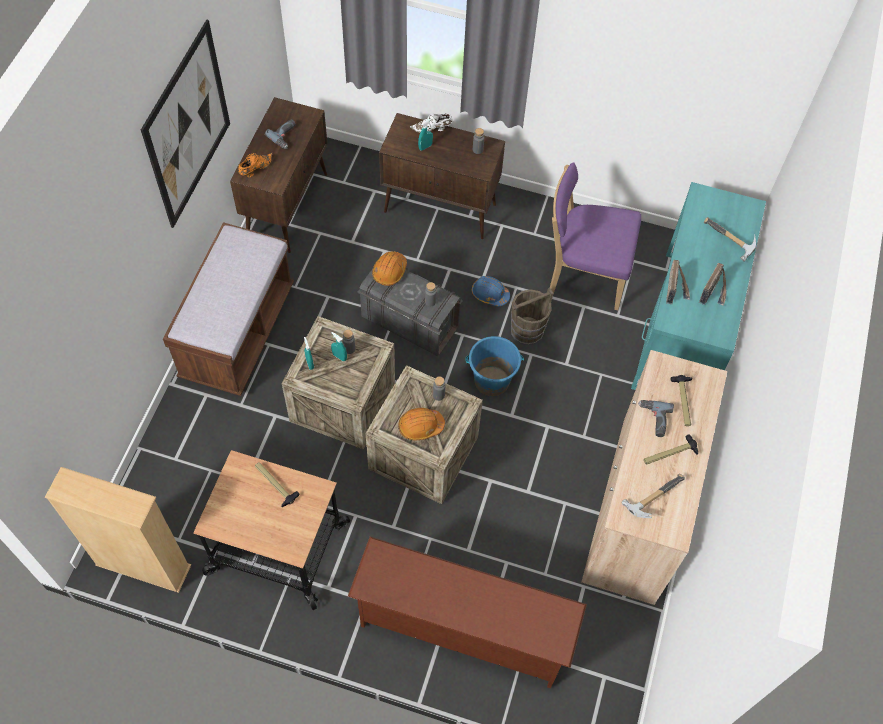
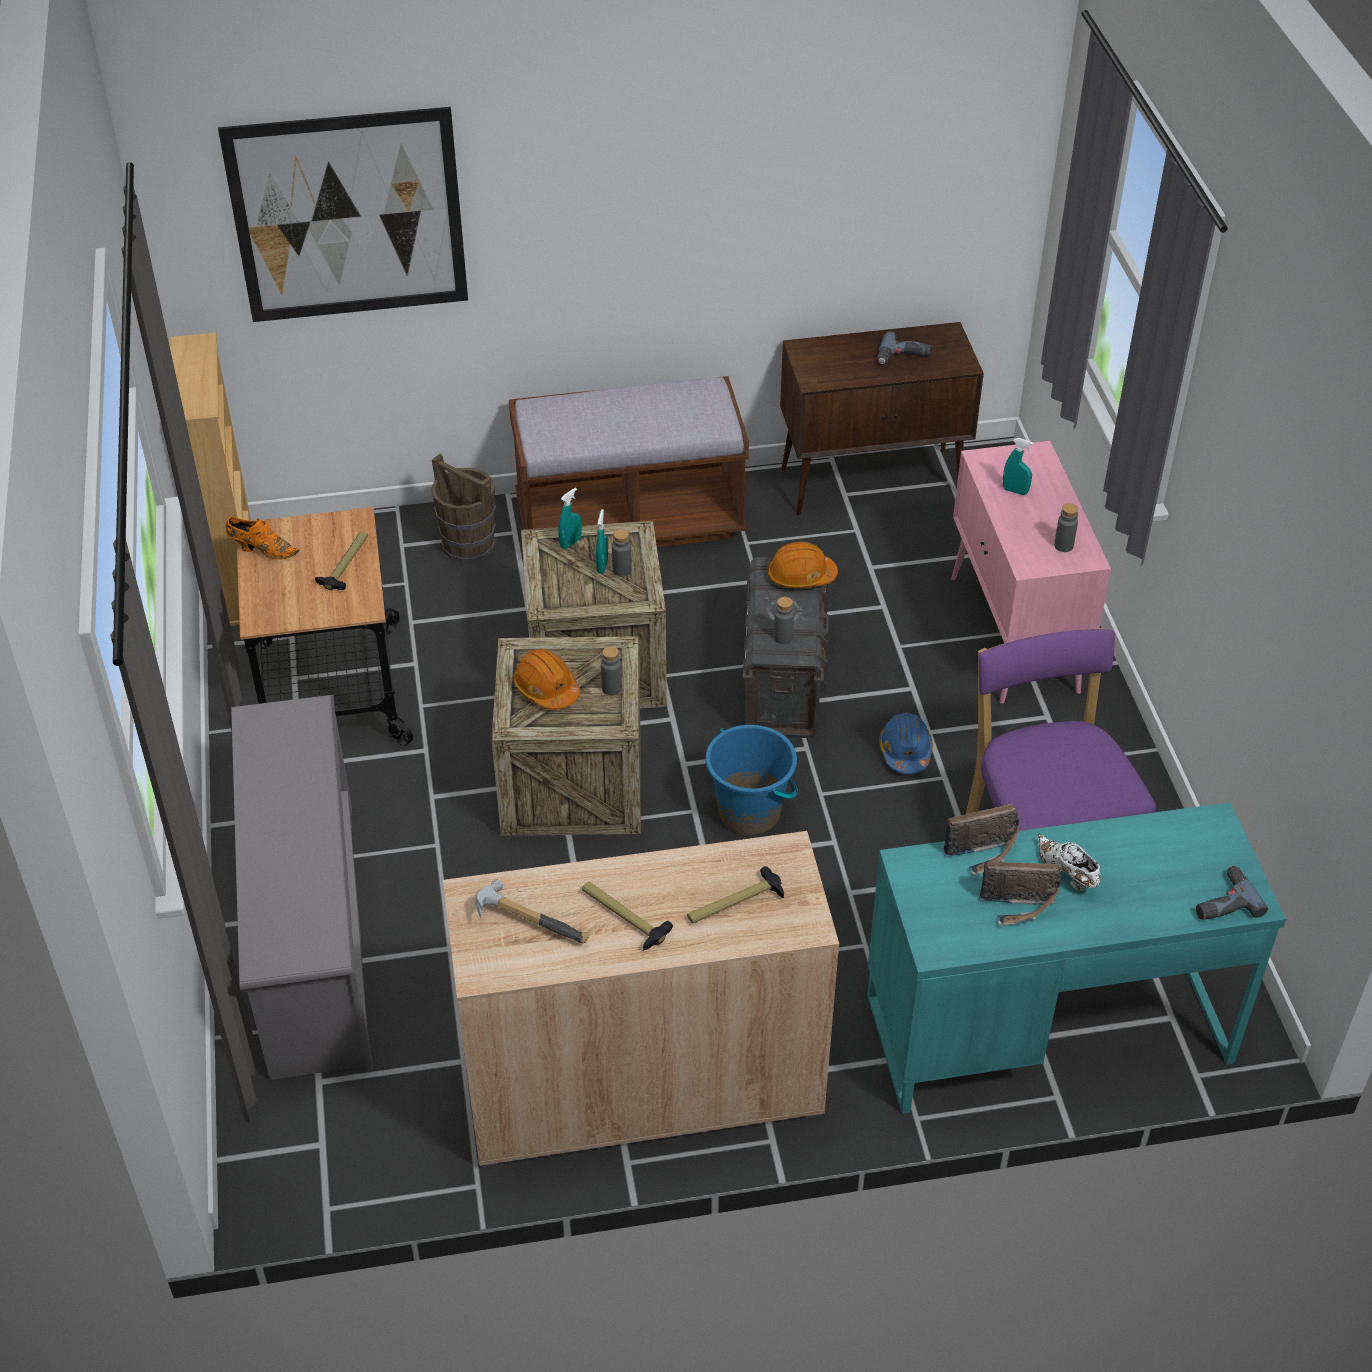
camera: 65 degrees right, 15 degrees down
picture [141,19,230,228] -> picture moved to [218,107,468,322]
orange shoe [238,153,273,177] -> orange shoe moved to [226,516,300,559]
brown shoe rack [348,536,587,688] -> grey shoe rack [231,695,373,1080]
brown cabinet [379,113,505,239] -> pink cabinet [951,441,1111,704]
white shoe [410,113,453,133] -> white shoe moved to [1038,834,1100,891]
brown bucket [511,287,554,345] -> brown bucket moved to [431,454,496,562]
power drill [638,400,674,437] -> power drill moved to [1196,865,1268,920]
hammer [704,217,756,262] -> none

